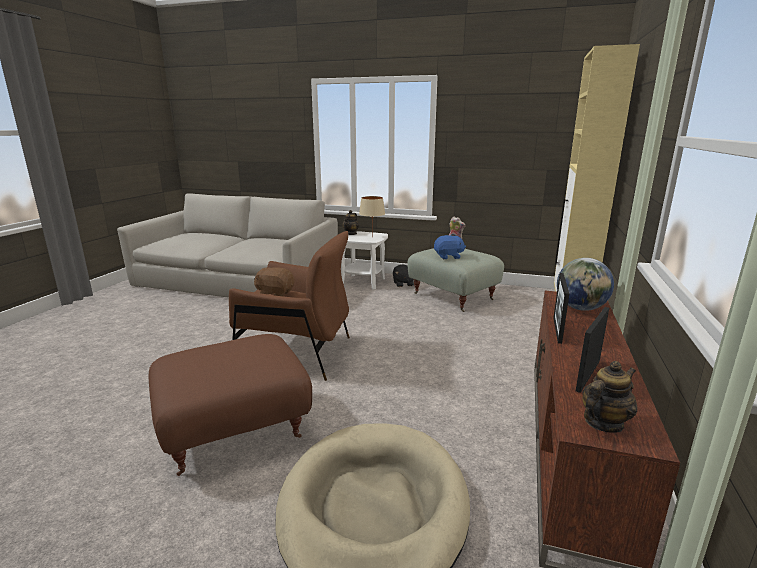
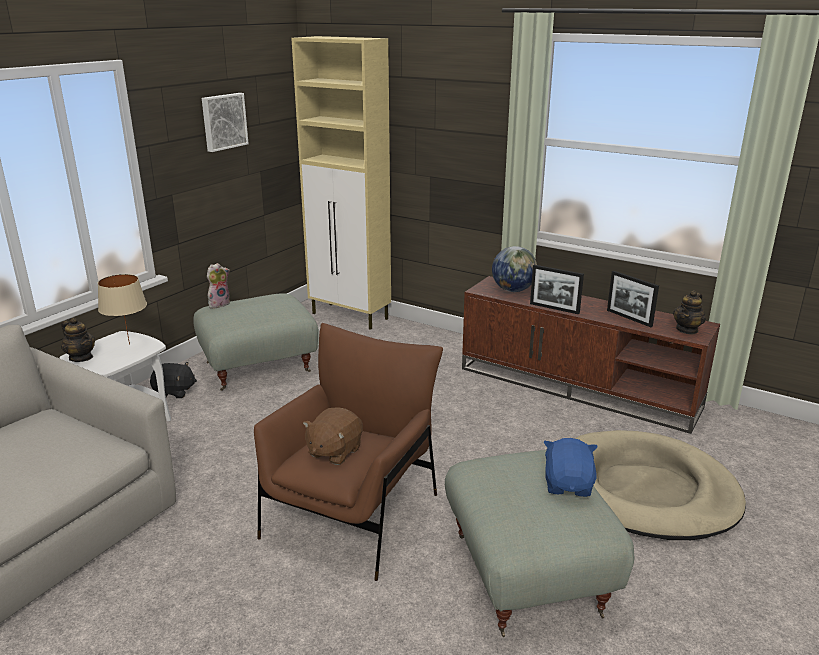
camera: 75 degrees left, 5 degrees up
brown ottoman [149,334,312,476] -> grey ottoman [445,450,635,637]
blue plush toy [434,235,466,259] -> blue plush toy moved to [544,438,598,497]
teapot [582,361,638,433] -> teapot turned 120 degrees counterclockwise [673,290,706,335]
none -> picture [202,93,249,152]

